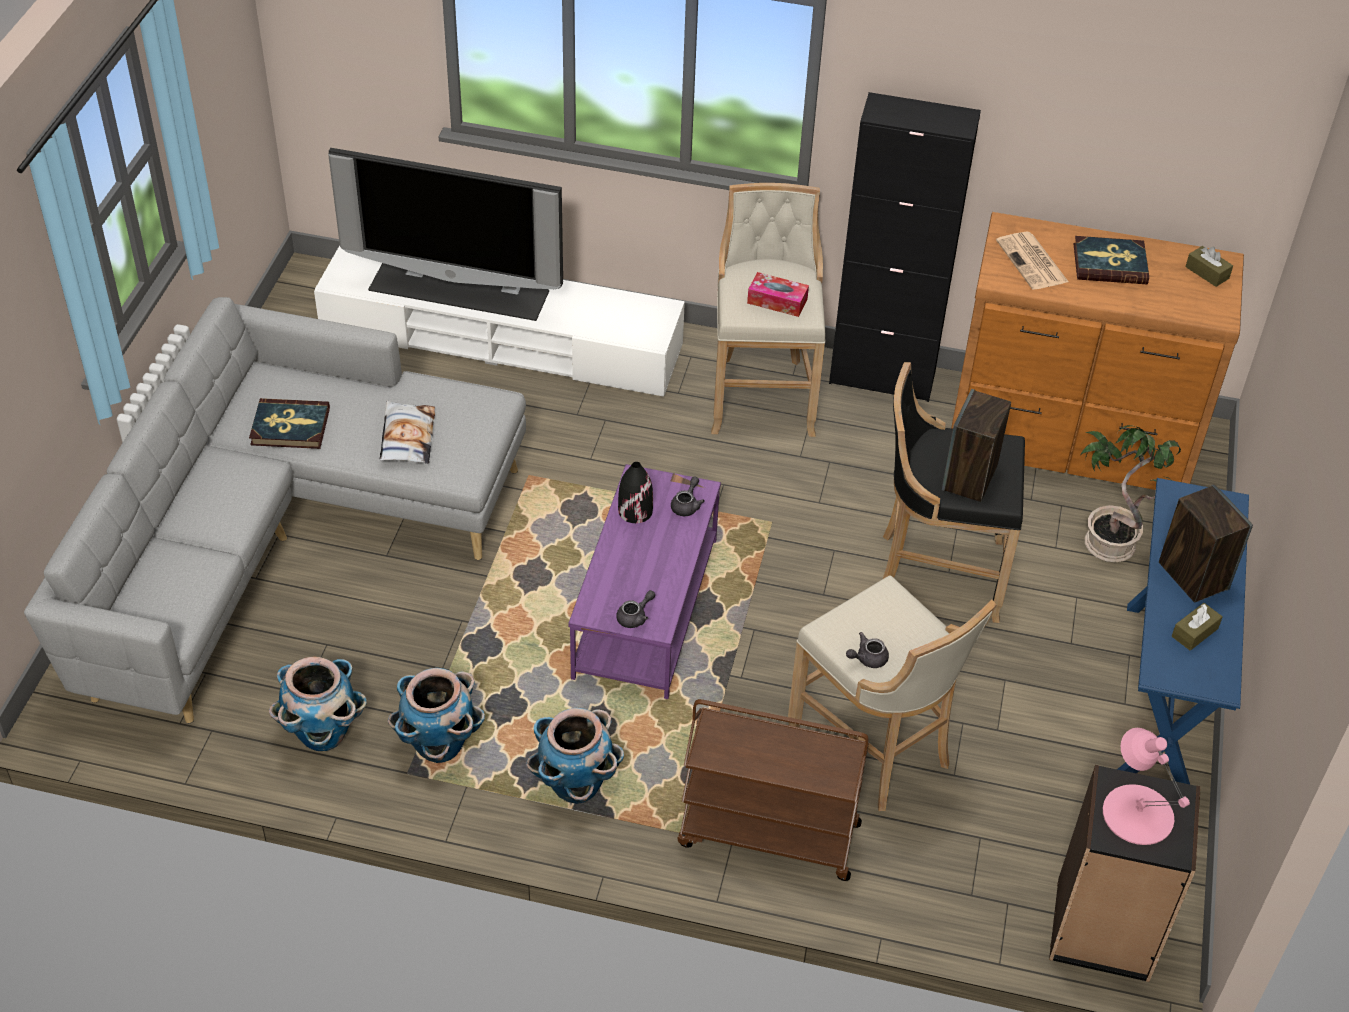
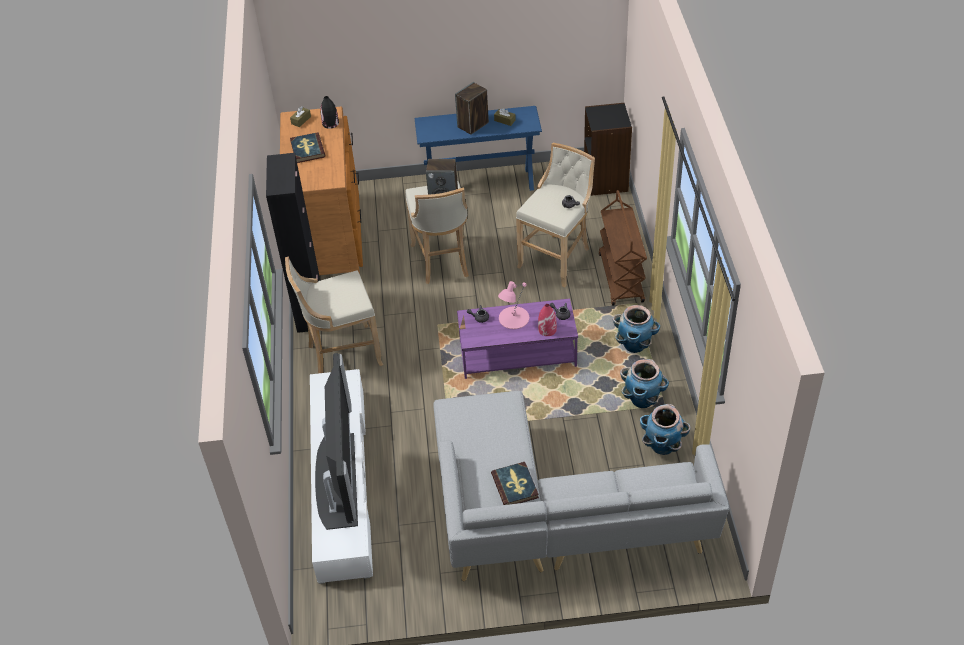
camera: 105 degrees left, 0 degrees up
pillow [380,401,435,464] -> none
black vase [618,462,653,523] -> black vase moved to [320,96,339,129]
tissue box [747,272,809,317] -> none
black stool [883,362,1025,623] -> beige stool [405,181,469,284]
newspaper [996,231,1069,290] -> none
potted plant [1080,425,1181,563] -> none
pink table lamp [1103,728,1190,845] -> pink table lamp moved to [498,281,529,329]
none -> red vase [538,304,557,336]

